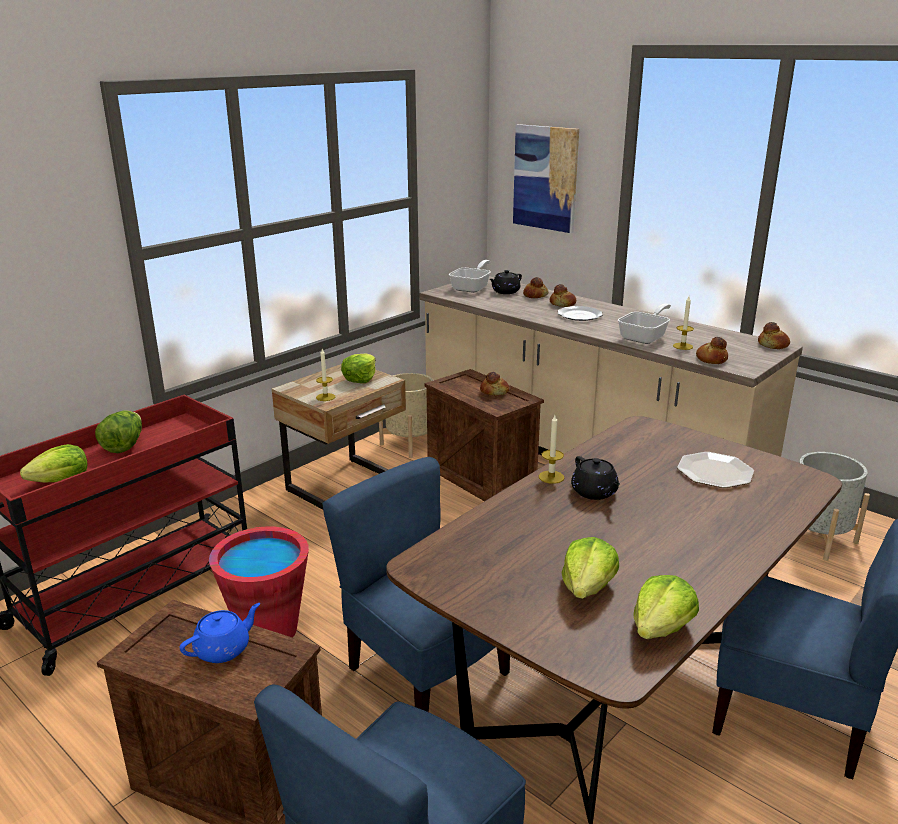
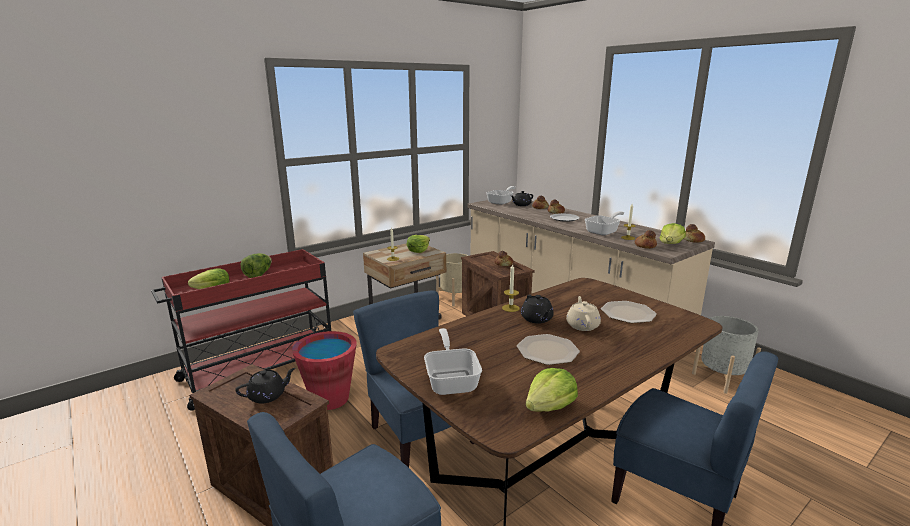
camera: 10 degrees right, 5 degrees down
blue teapot [180,603,260,663] -> black teapot [235,368,296,404]
picture [513,124,579,233] -> none
lettuce [562,537,619,599] -> lettuce moved to [659,223,686,244]
none -> frying pan [424,328,482,395]
none -> plate [517,334,580,365]
none -> beige teapot [566,296,601,331]

